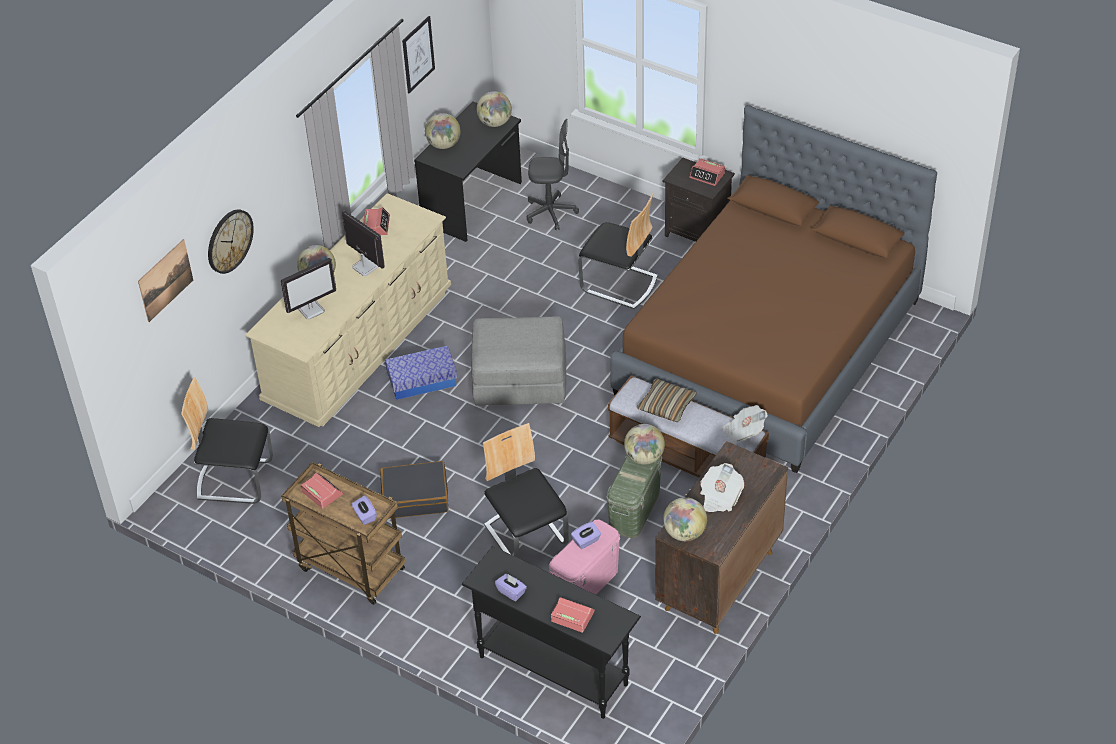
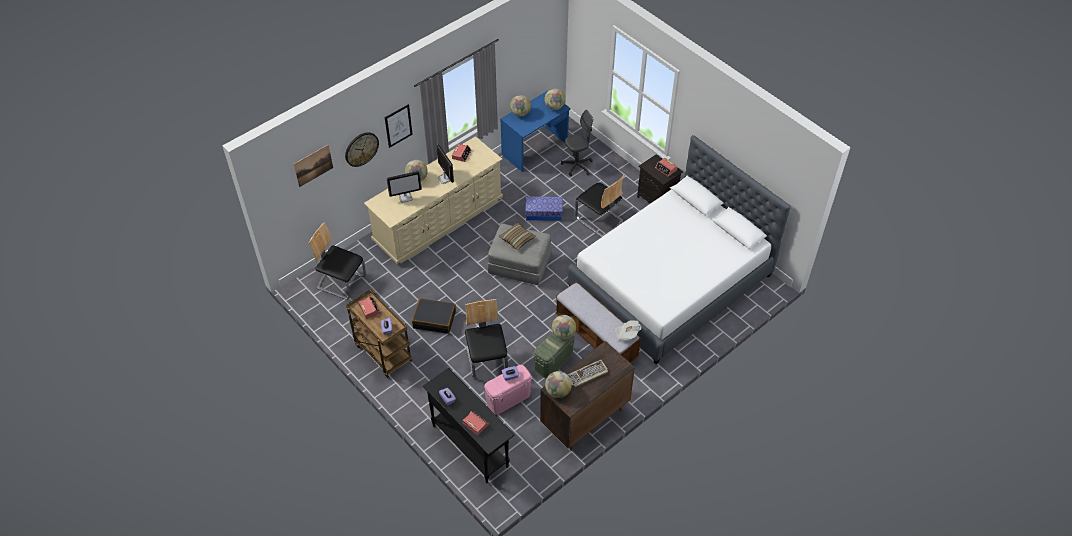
camera: 15 degrees right, 5 degrees up
storage box [385,346,457,400] -> storage box moved to [525,197,563,221]
picture [402,16,435,93] -> picture moved to [385,104,413,148]
black desk [414,102,522,242] -> blue desk [500,91,571,172]
grey office chair [527,119,579,230] -> grey office chair turned 45 degrees counterclockwise [561,110,593,177]
brown bed [610,105,937,473] -> white bed [568,135,791,364]
pillow [637,378,697,422] -> pillow moved to [499,223,536,250]
newspaper [700,463,744,512] -> keyboard [568,360,608,387]

